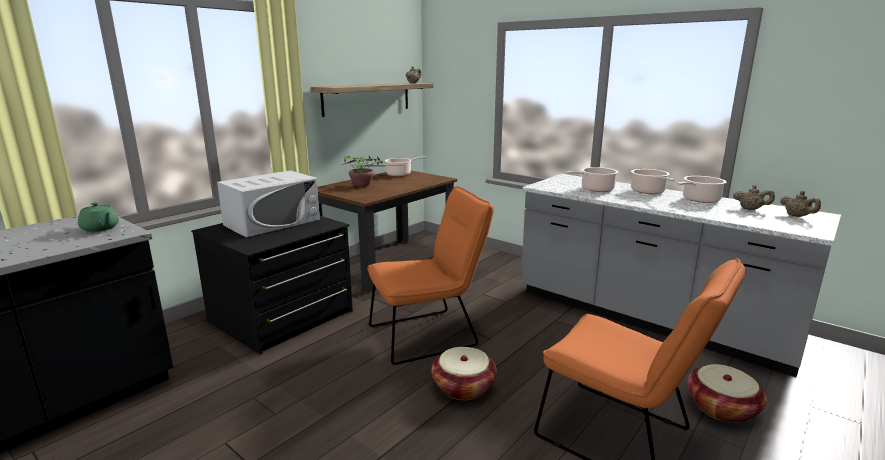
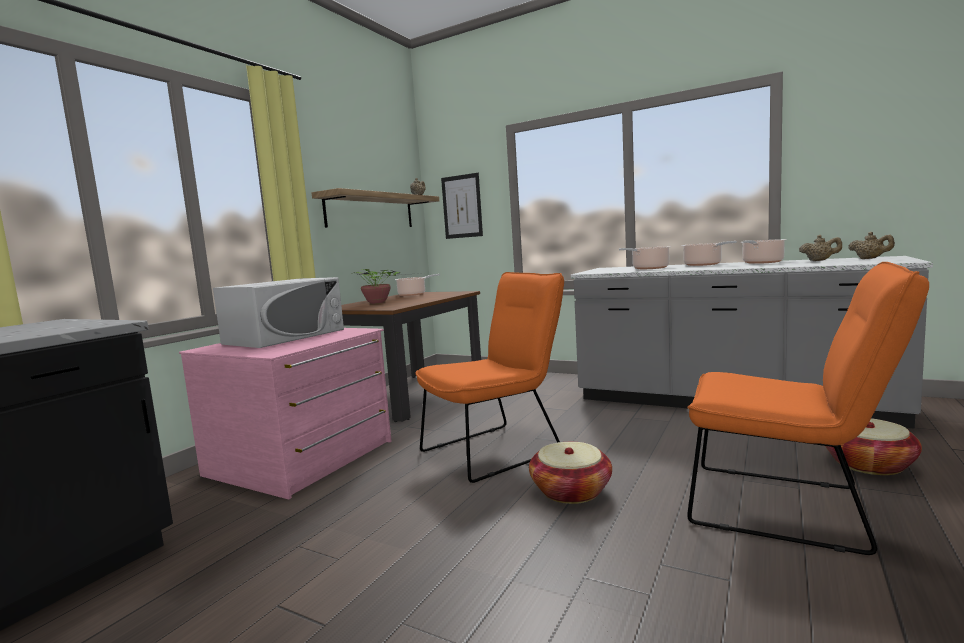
camera: 10 degrees left, 10 degrees down
green teapot [78,202,119,232] -> none
black dresser [191,216,353,355] -> pink dresser [179,328,392,500]
none -> picture [441,173,483,239]

